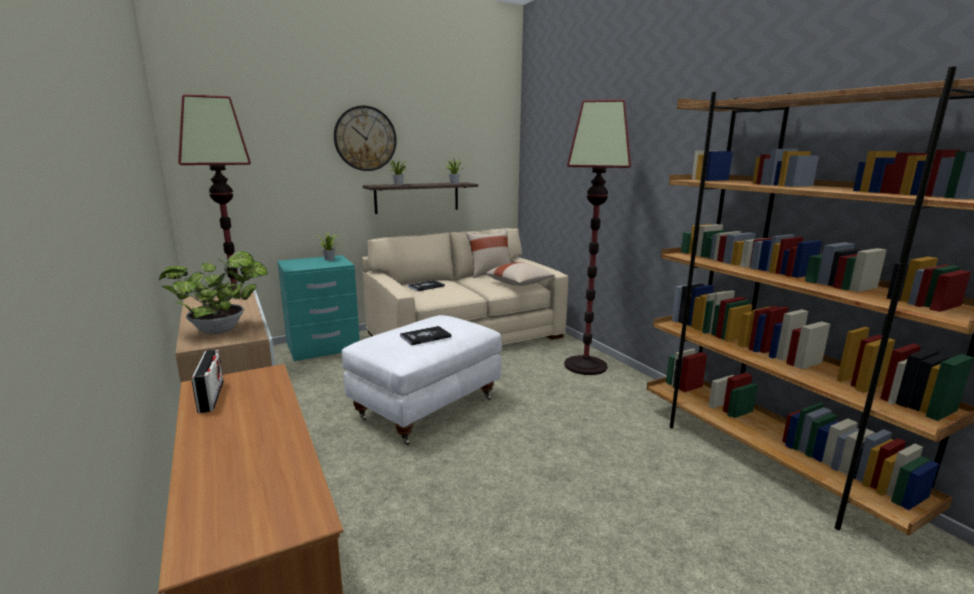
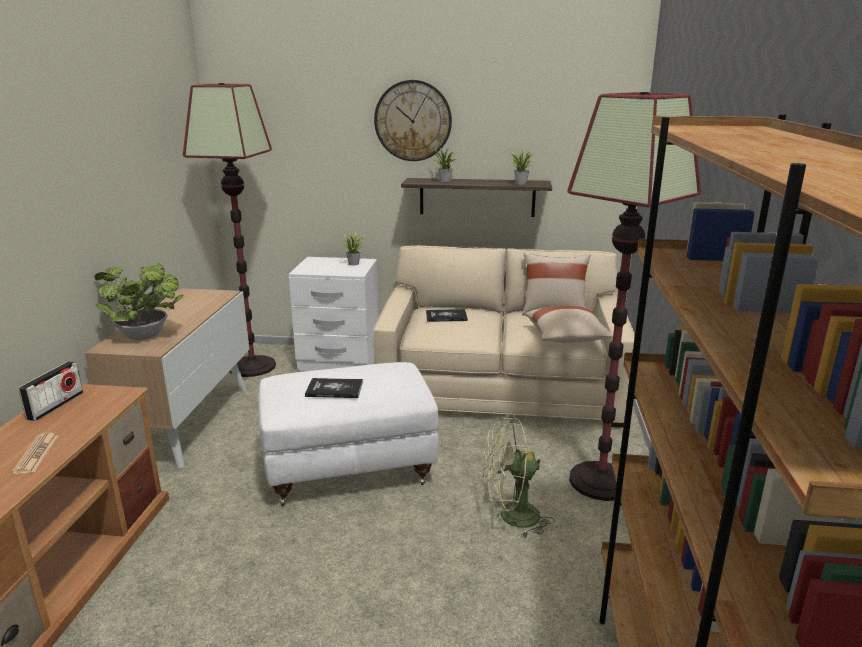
camera: 35 degrees right, 5 degrees up
turquoise nightstand [277,255,360,361] -> white nightstand [288,257,379,371]
none -> newspaper [11,433,58,474]
none -> green fan [482,417,554,538]

